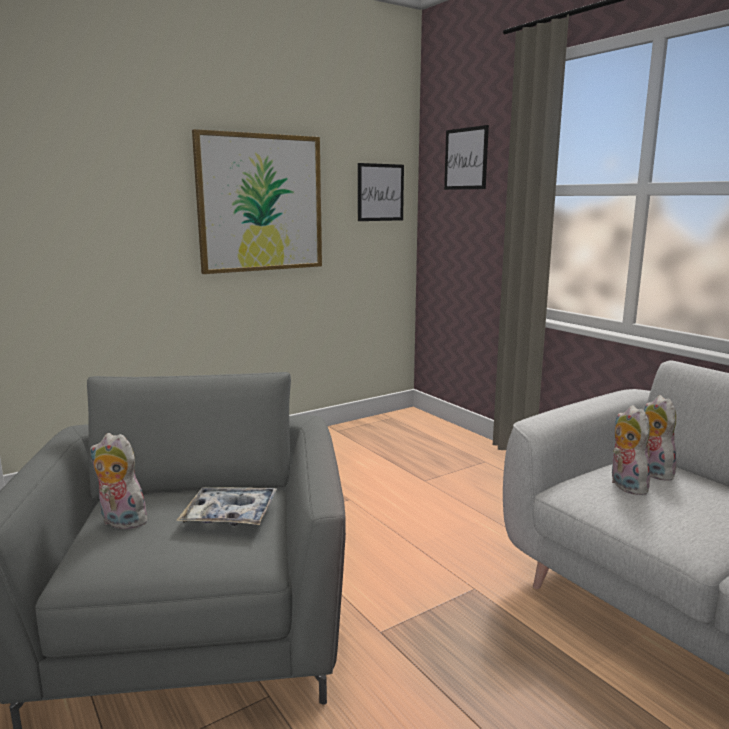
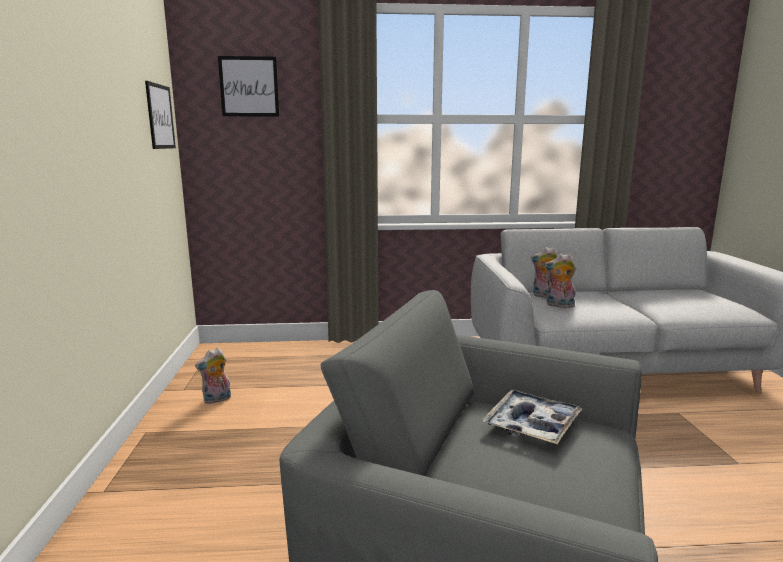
camera: 60 degrees left, 0 degrees up
plush toy [90,433,151,529] -> plush toy moved to [195,348,231,404]
picture [192,129,322,274] -> none

